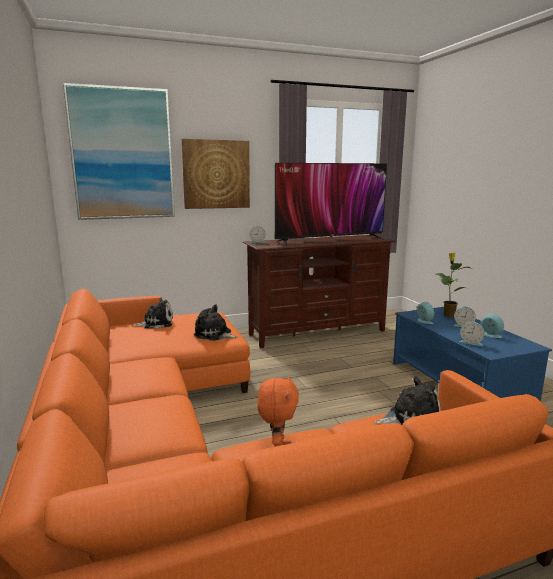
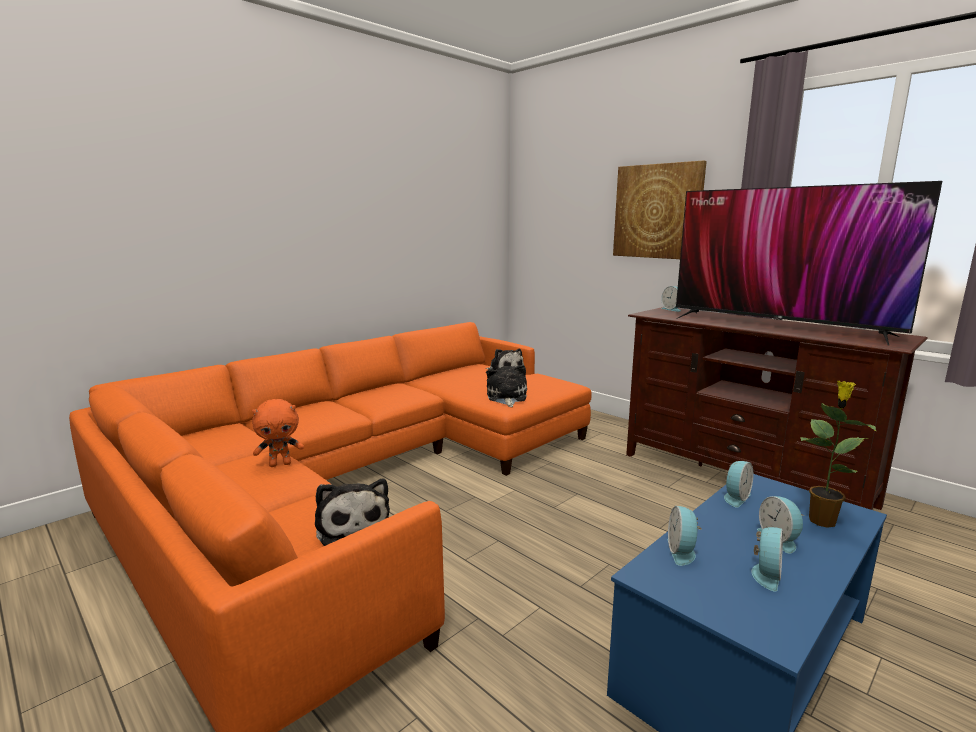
camera: 65 degrees right, 0 degrees up
picture [63,83,175,220] -> none

